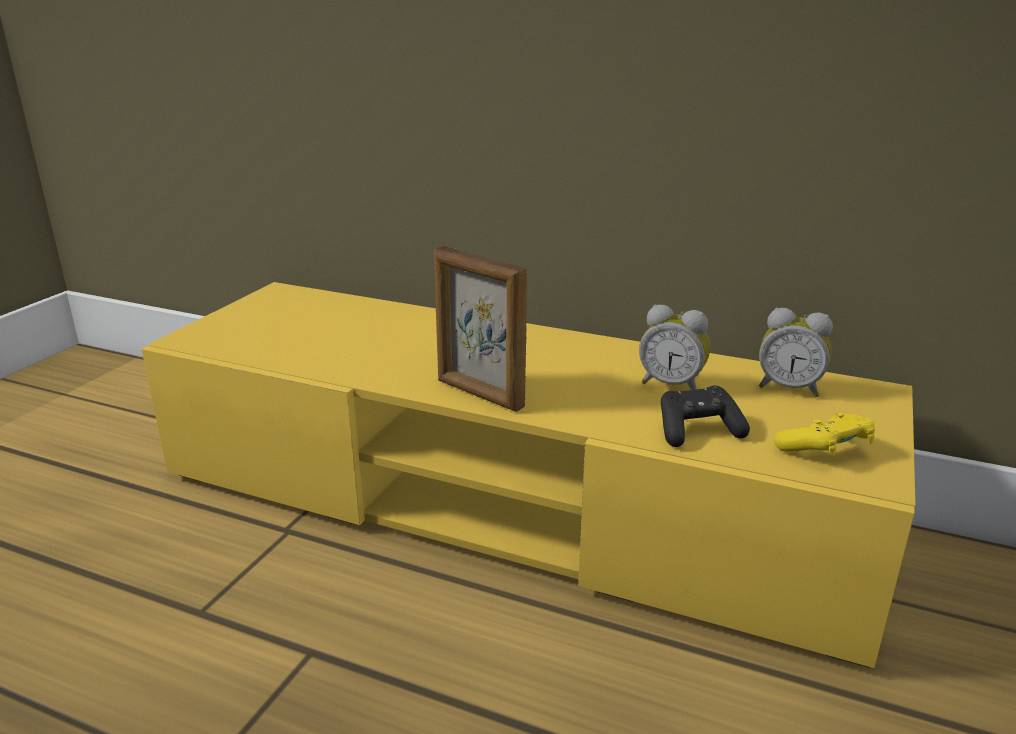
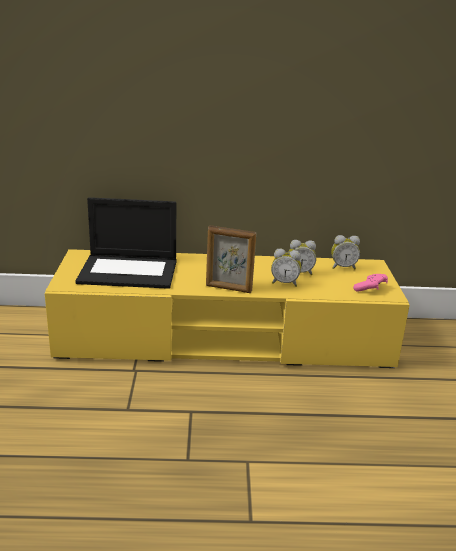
camera: 25 degrees left, 0 degrees up
black game controller [661,386,750,447] -> none
yellow game controller [774,413,875,456] -> pink game controller [353,274,388,292]
none -> laptop [76,197,177,289]
none -> alarm clock [271,249,301,287]

